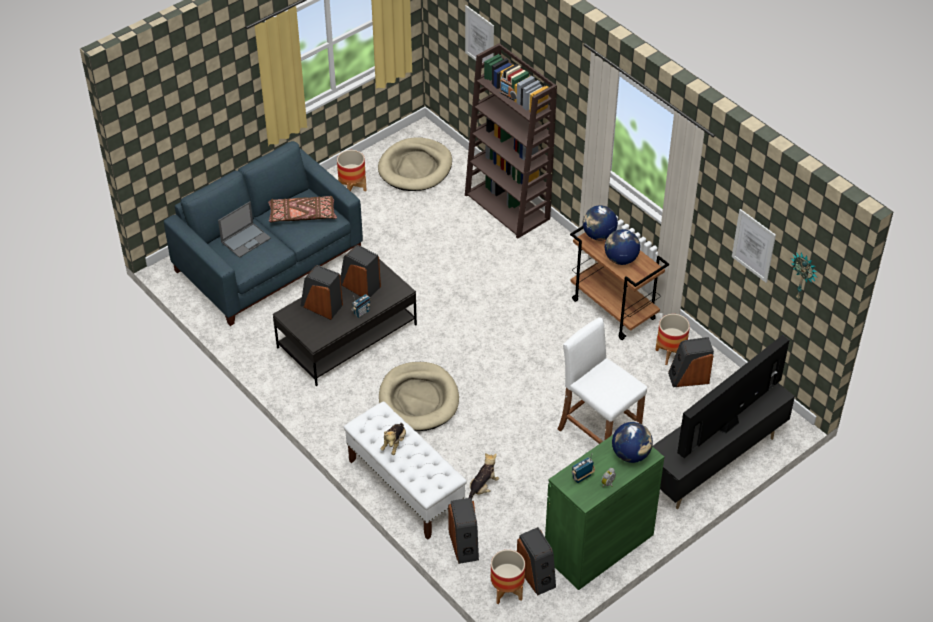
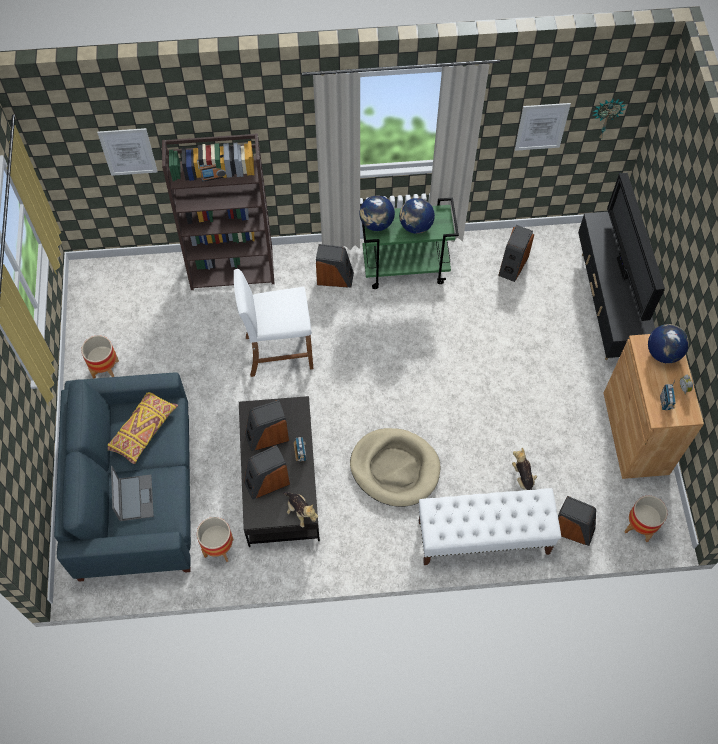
camera: 55 degrees left, 15 degrees up
brown pillow [268,196,337,223] -> yellow pillow [108,392,178,464]
beige dog bed [378,137,452,191] -> none
plush toy [381,423,406,455] -> plush toy moved to [283,492,318,527]
speaker [517,527,556,595] -> speaker moved to [316,244,354,288]
green cabinet [545,434,664,590] -> brown cabinet [604,334,704,479]
white stool [558,317,647,444] -> white stool moved to [234,269,313,377]
brown cart [570,226,669,340] -> green cart [360,197,459,289]
planter [655,314,690,365] -> planter moved to [197,517,234,562]

